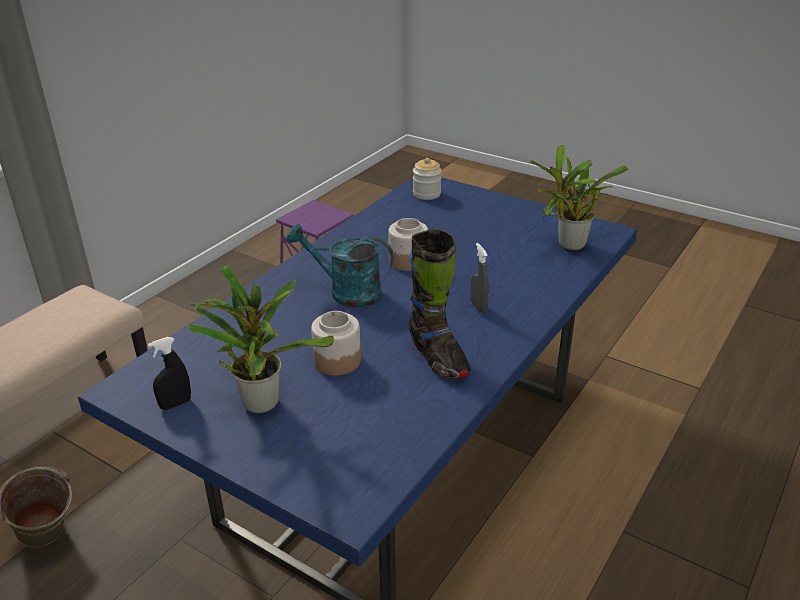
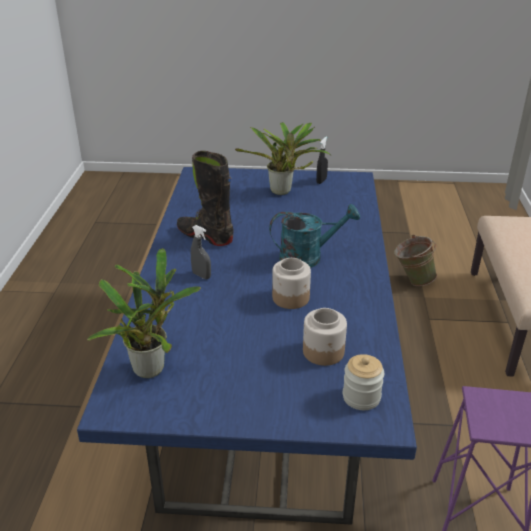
camera: 150 degrees right, 0 degrees up
jar [311,311,361,376] -> jar moved to [303,308,347,366]

